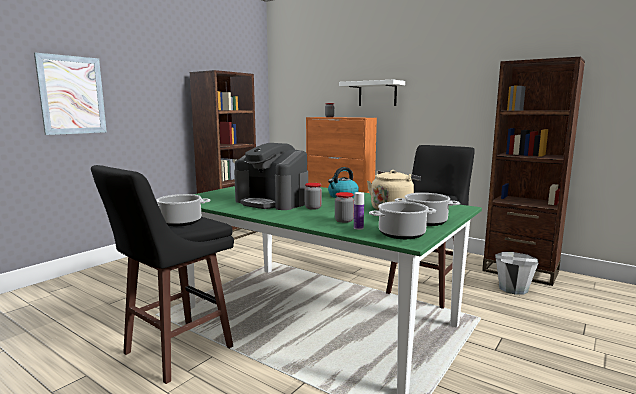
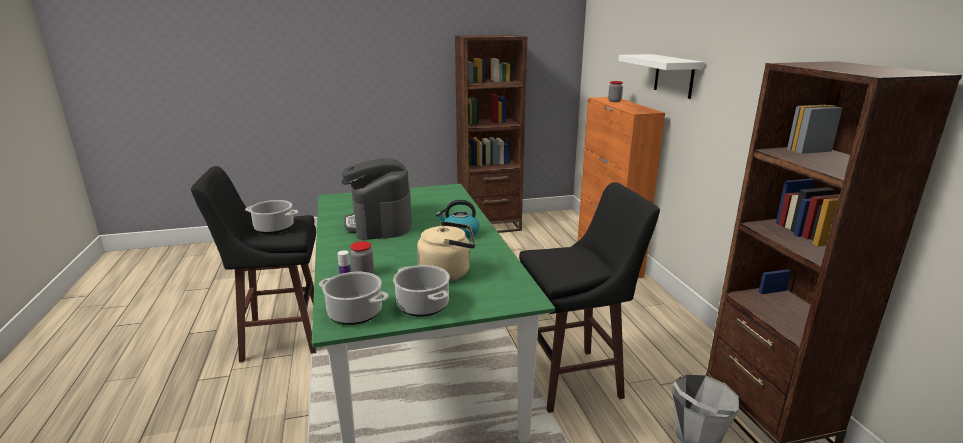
camera: 40 degrees right, 10 degrees up
picture [34,53,107,135] -> none
jar [305,183,322,210] -> none

